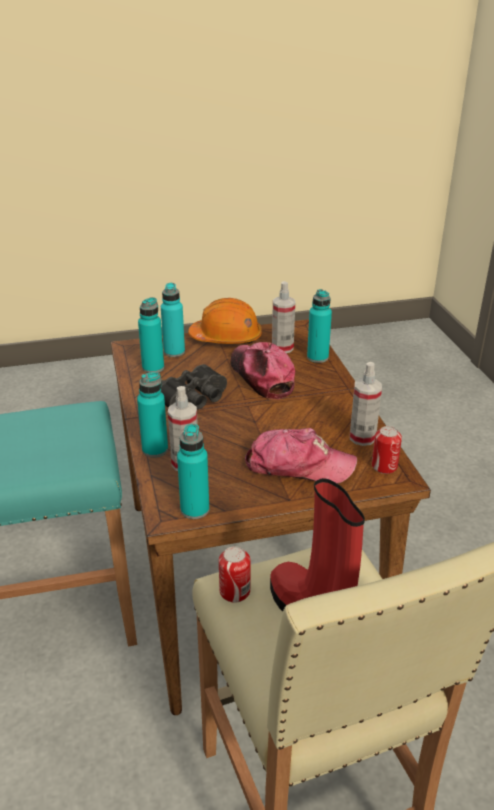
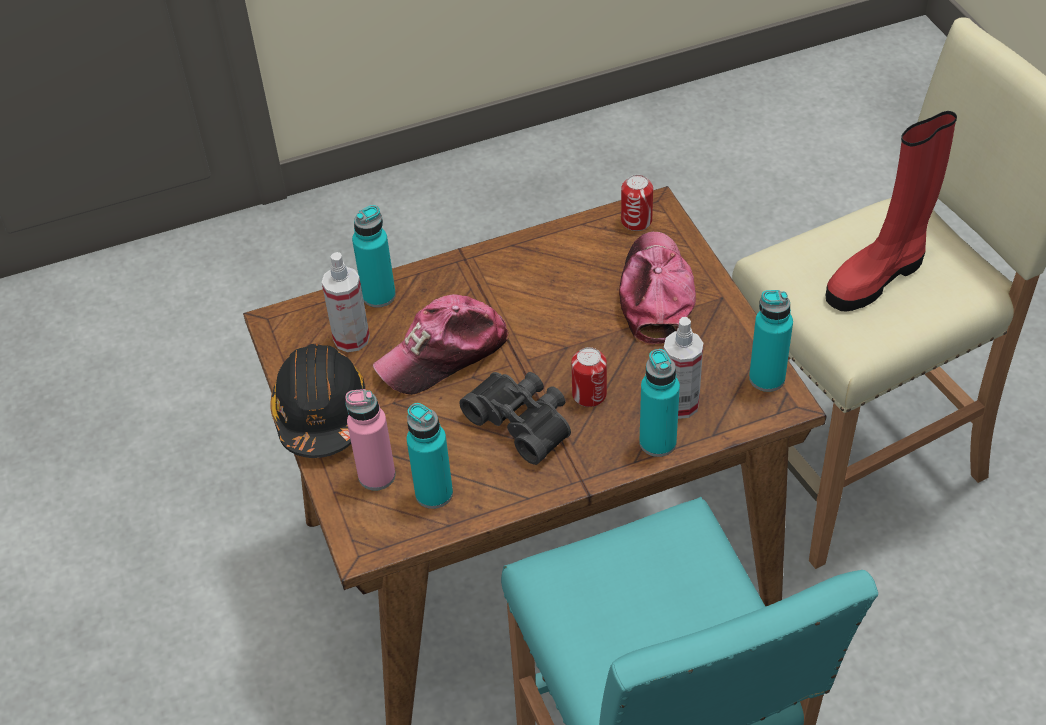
camera: 95 degrees left, 15 degrees up
turquoise bottle [161,283,185,357] -> pink bottle [345,389,396,491]
orange hard hat [188,298,262,344] -> black hard hat [270,344,366,458]
can [219,546,250,603] -> can moved to [571,347,607,407]
spray bottle [350,362,382,446] -> none

